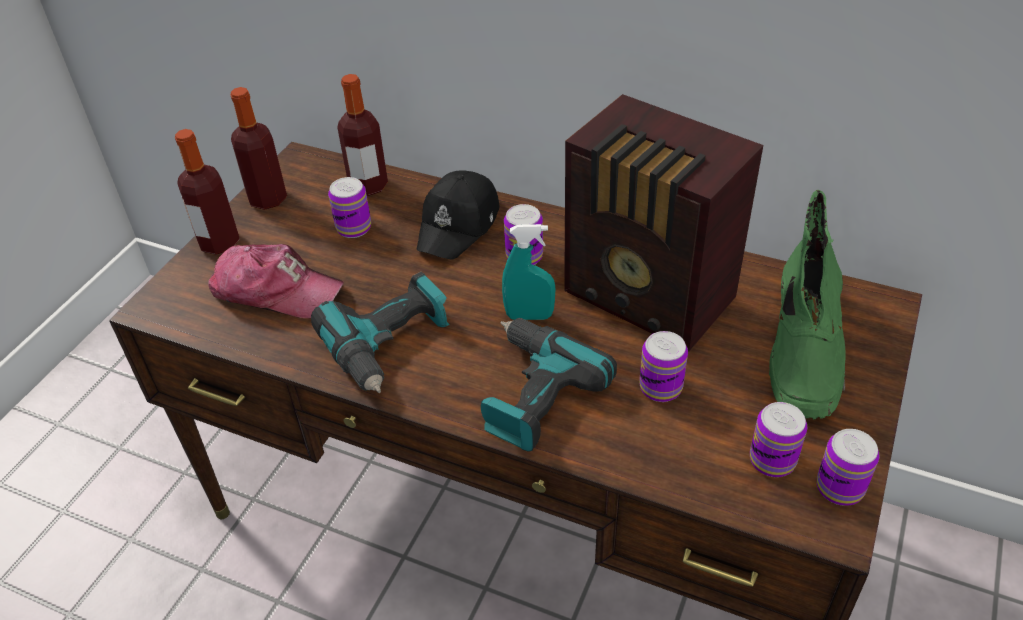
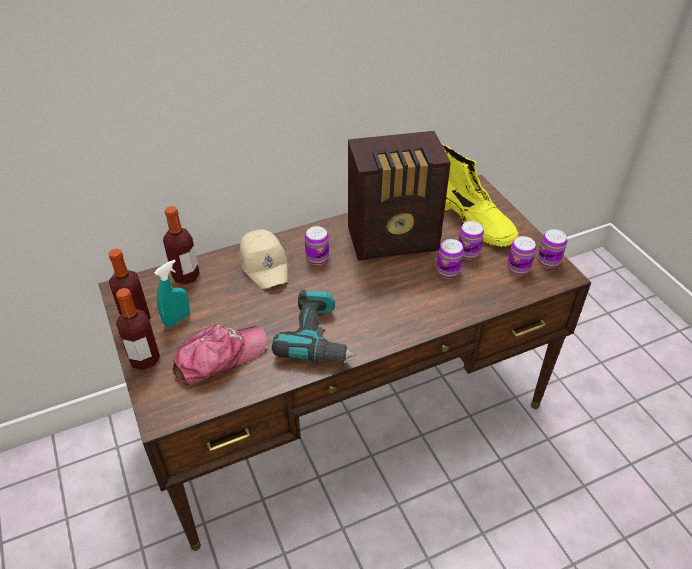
camera: 50 degrees left, 0 degrees up
can [328,177,371,238] -> can moved to [458,221,484,260]
black cap [416,171,500,259] -> beige cap [240,230,288,289]
power drill [481,318,617,452] -> none
turquoise spray bottle [502,224,556,320] -> turquoise spray bottle moved to [154,260,190,327]
green boot [769,190,846,420] -> yellow boot [442,145,519,247]

